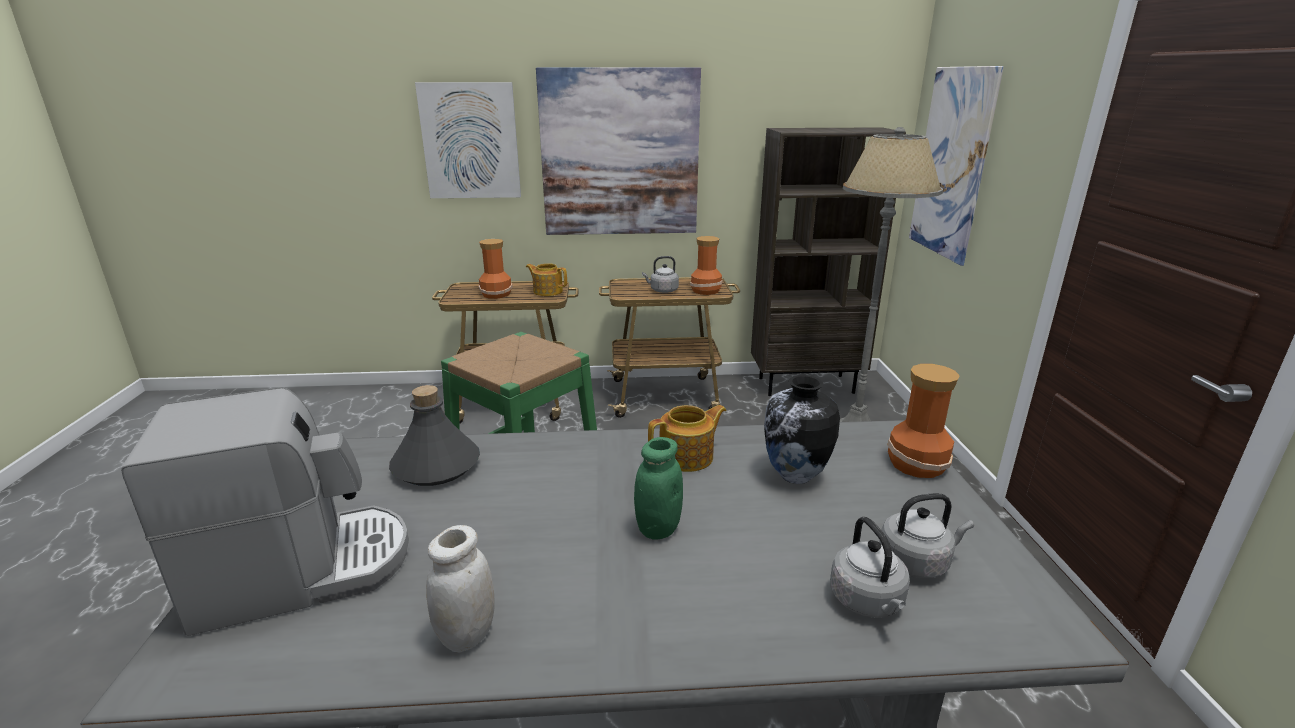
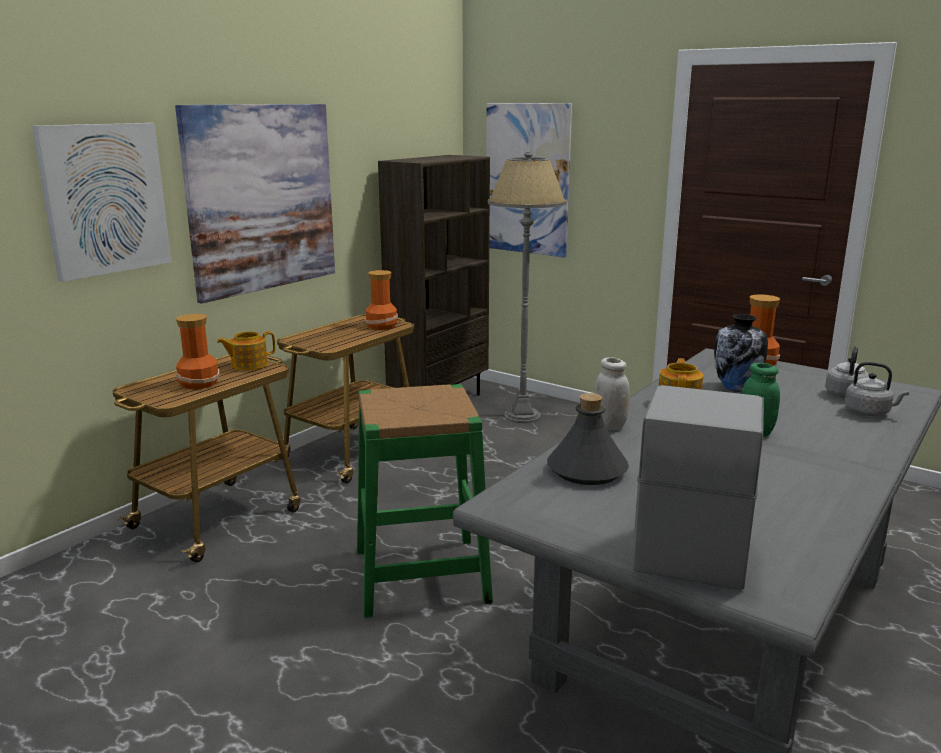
camera: 50 degrees left, 5 degrees down
white jar [426,525,494,653] -> white jar moved to [594,357,630,430]
grey kettle [642,256,679,293] -> none

